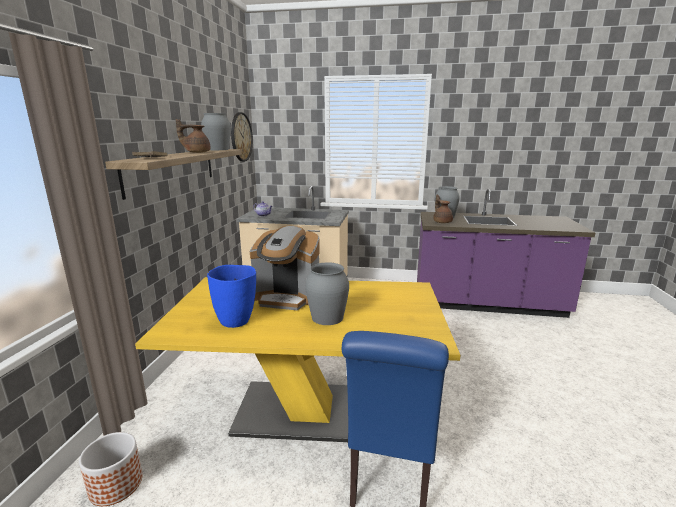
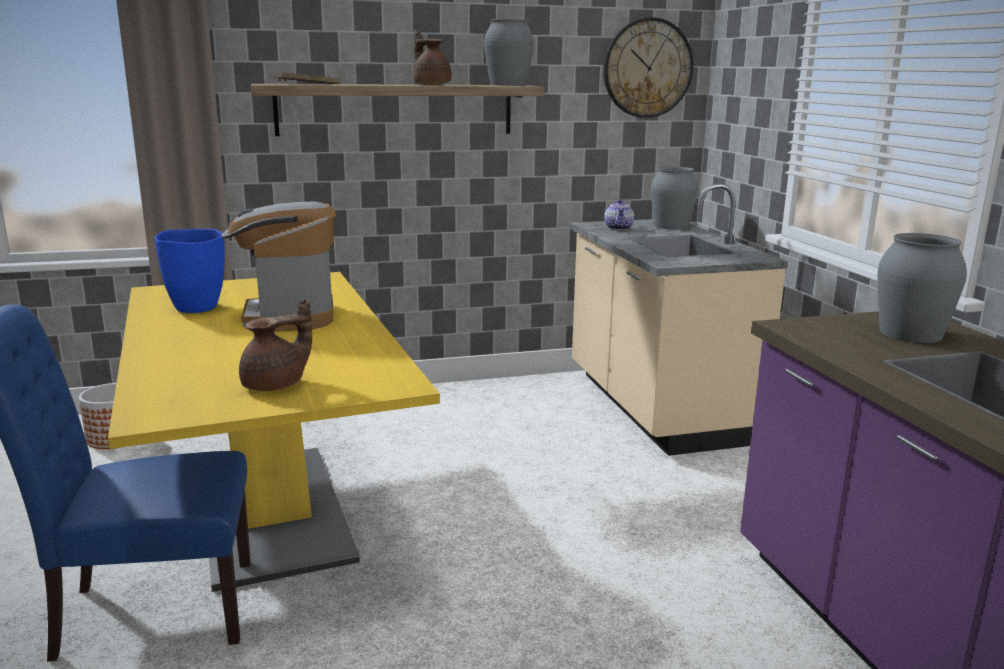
camera: 65 degrees right, 0 degrees up
grey vase [305,262,349,325] -> grey vase moved to [651,166,698,229]
brown teapot [433,195,453,223] -> brown teapot moved to [239,298,312,391]

